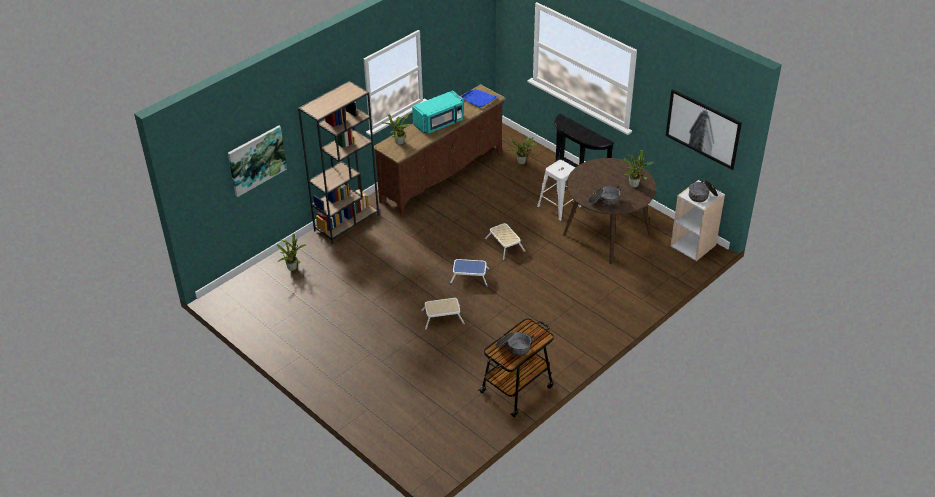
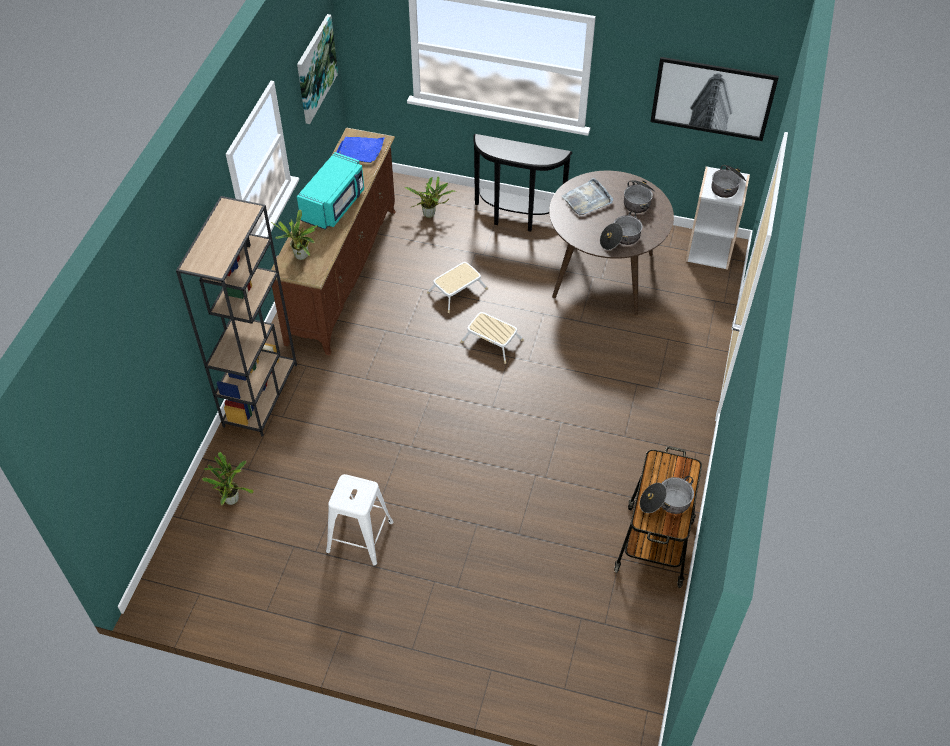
camera: 30 degrees left, 10 degrees up
picture [228,125,287,197] -> picture moved to [297,14,338,124]
beige step ladder [421,298,465,329] -> beige step ladder moved to [427,262,488,313]
blue step ladder [449,259,490,287] -> none
white stool [537,160,581,221] -> white stool moved to [326,474,394,566]
potted plant [624,150,654,188] -> cooking pot [624,180,654,213]
none -> grey tray [562,178,613,215]

